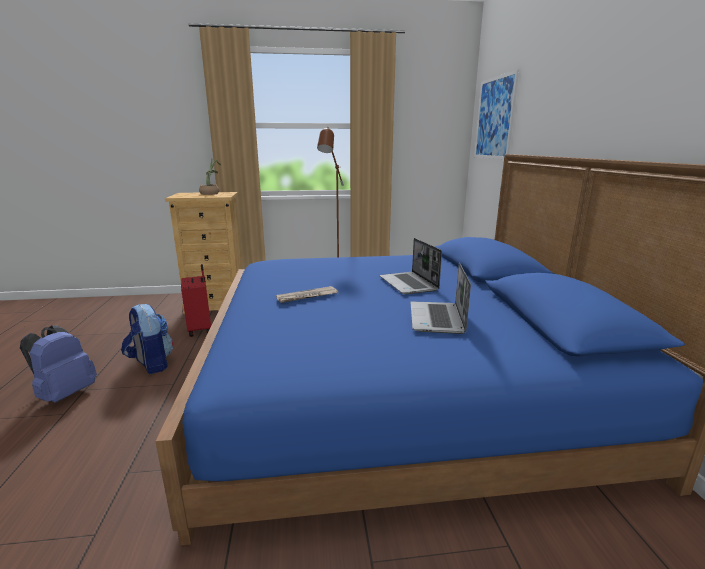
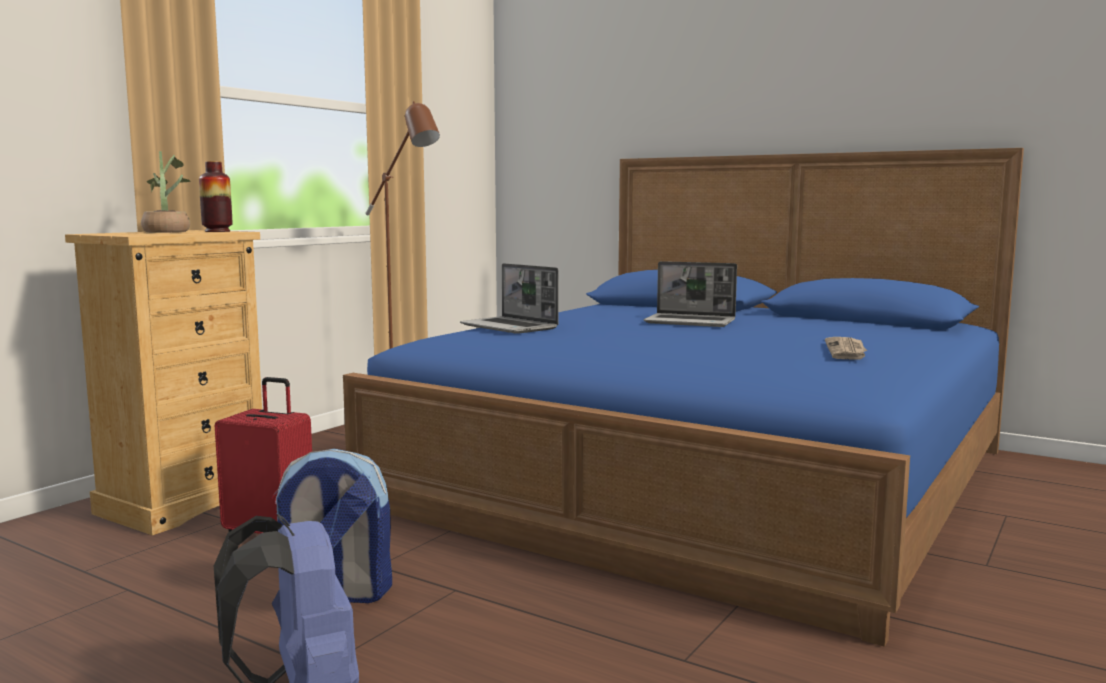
camera: 50 degrees left, 10 degrees down
newspaper [276,286,338,303] -> newspaper moved to [825,337,867,359]
laptop [410,262,471,334] -> laptop moved to [460,263,559,334]
picture [474,70,519,160] -> none
none -> vase [199,161,232,232]

